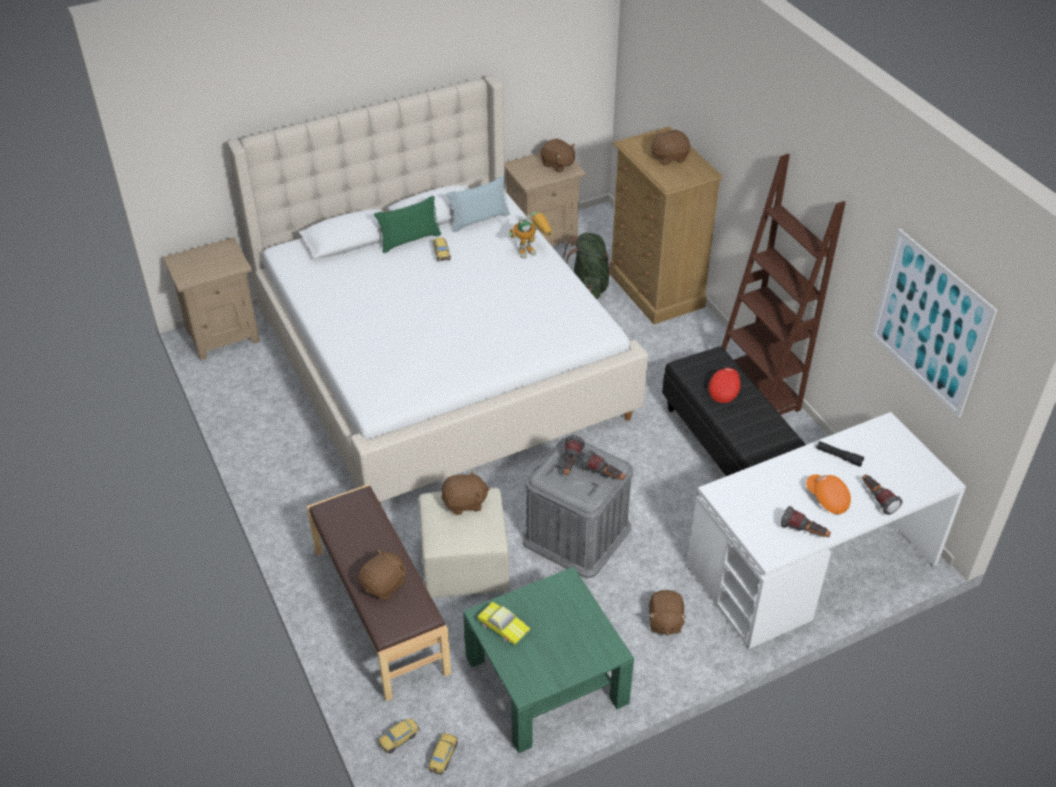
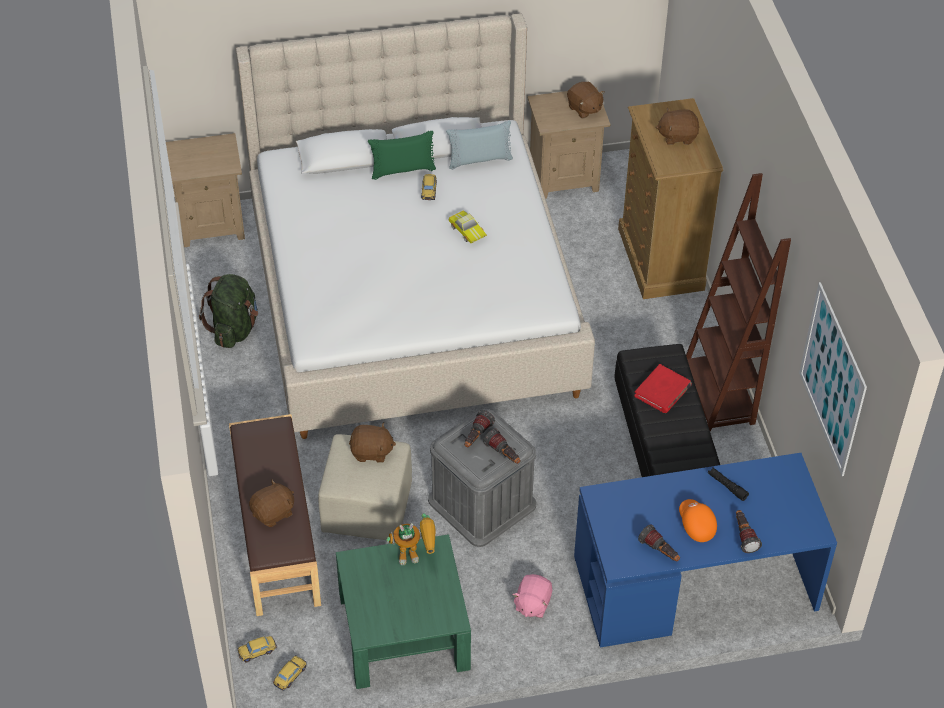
camera: 15 degrees right, 5 degrees up
toy car [478,602,530,645] -> toy car moved to [448,211,487,243]
toy robot [509,212,553,259] -> toy robot moved to [386,514,435,565]
green backpack [562,233,615,299] -> green backpack moved to [199,274,258,348]
brown plush toy [648,590,687,635] -> pink plush toy [512,574,552,618]
white desk [687,412,966,649] -> blue desk [574,453,837,647]
red cap [708,368,741,403] -> red book [634,364,692,413]

